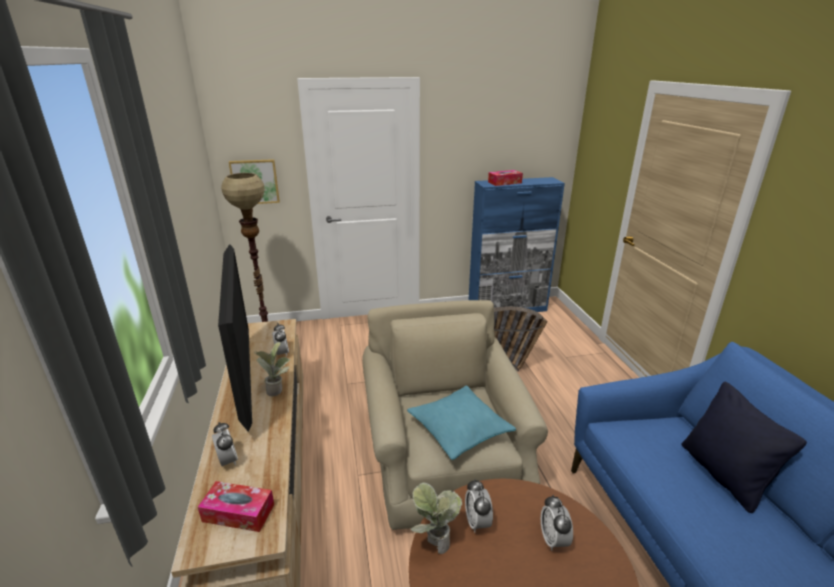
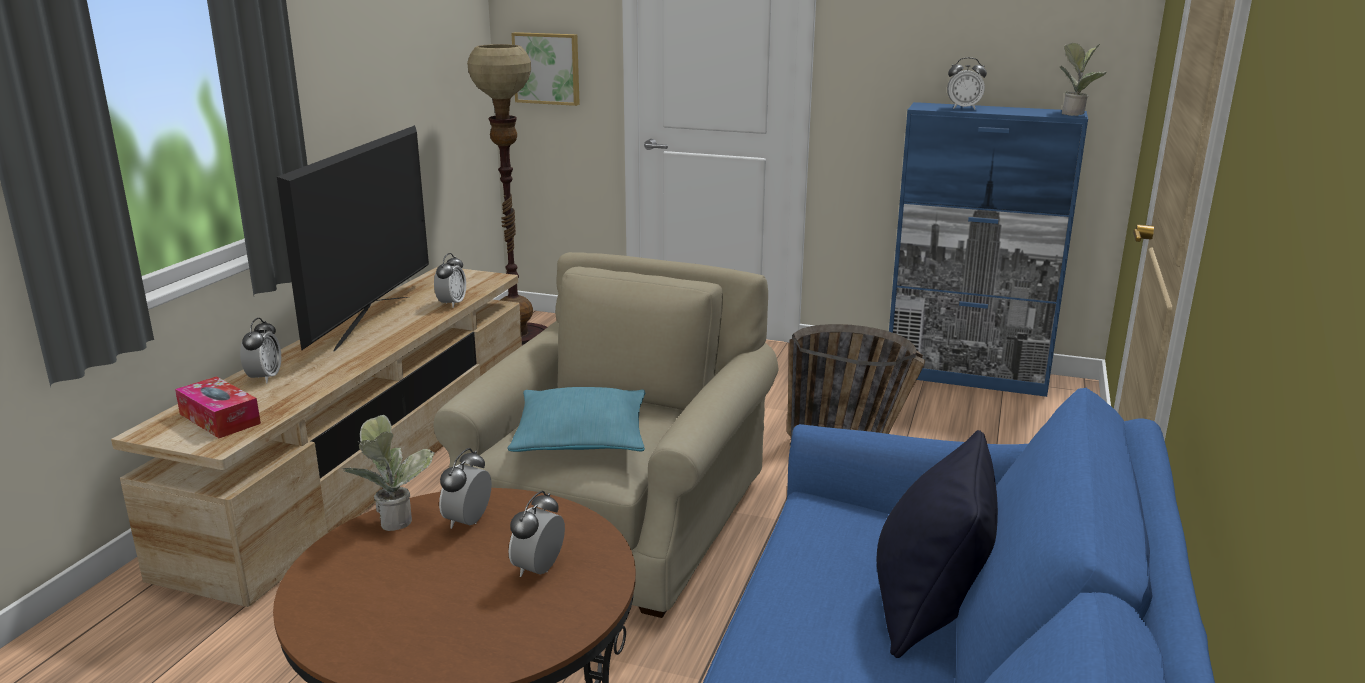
camera: 30 degrees right, 5 degrees down
potted plant [254,342,291,396] -> potted plant moved to [1060,43,1107,116]
tissue box [488,170,523,186] -> alarm clock [947,57,987,109]

